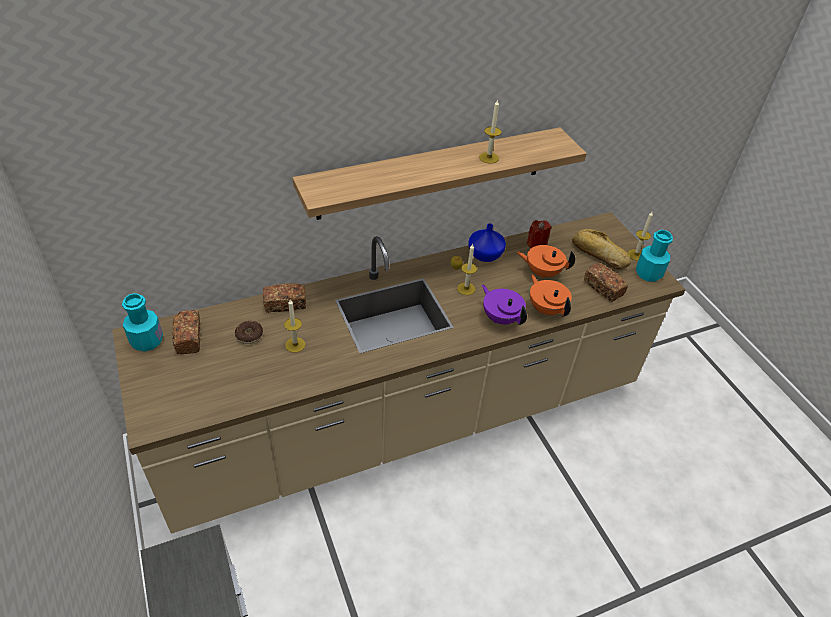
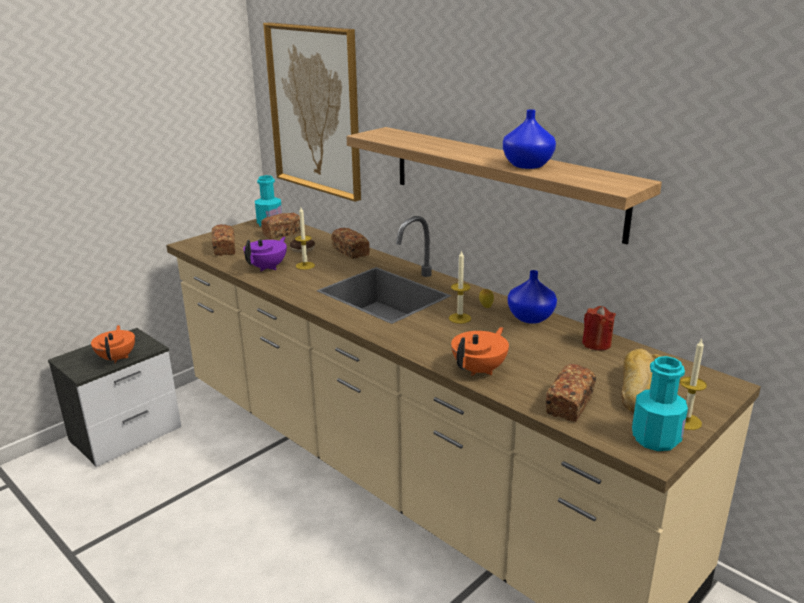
camera: 70 degrees right, 20 degrees down
candle [479,99,501,164] -> blue vase [503,109,556,169]
purple teapot [482,285,527,325] -> purple teapot moved to [243,237,287,271]
orange teapot [517,245,575,279] -> orange teapot moved to [91,325,135,363]
none -> bread [212,224,235,256]
none -> picture [263,22,361,202]

